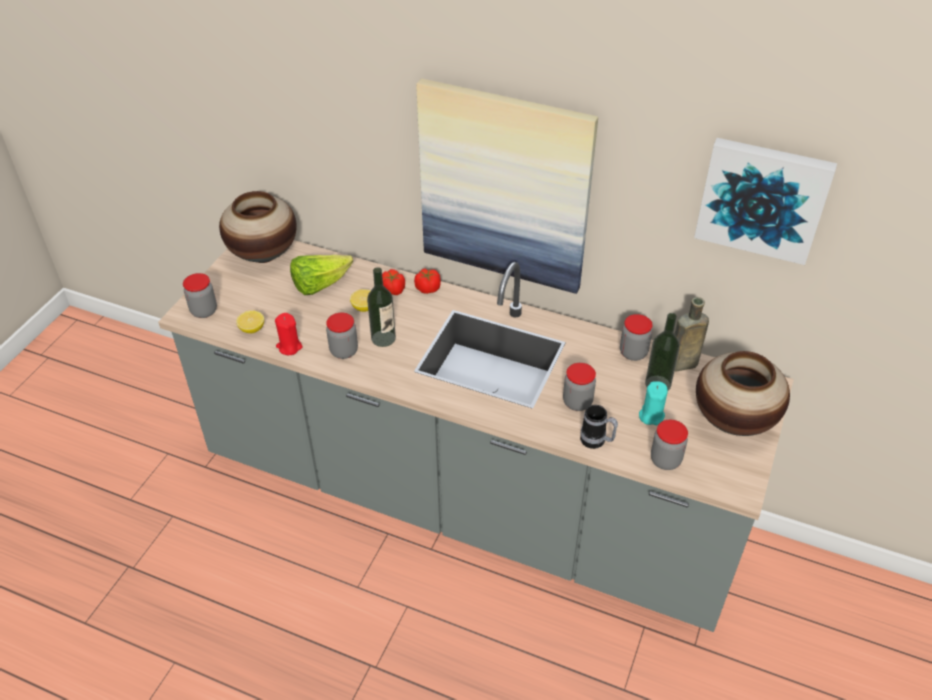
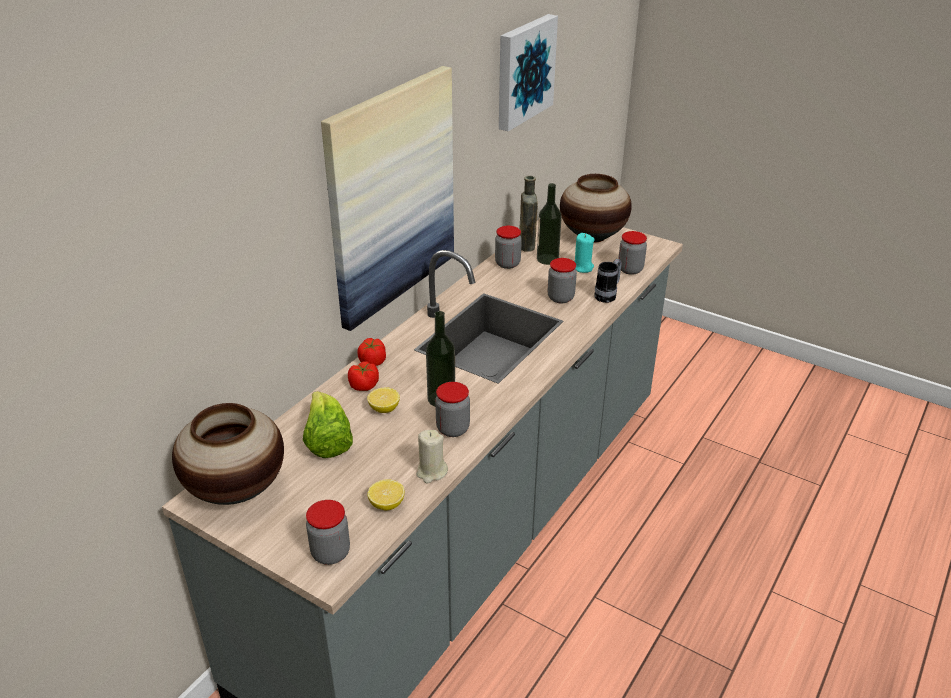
camera: 80 degrees left, 10 degrees down
red candle [275,313,302,355] -> beige candle [416,430,448,483]

